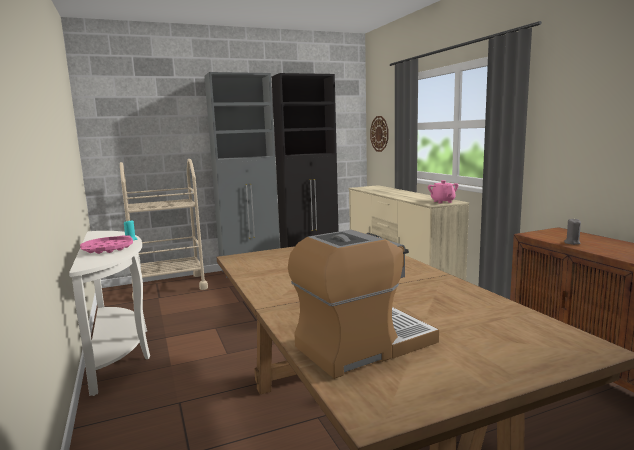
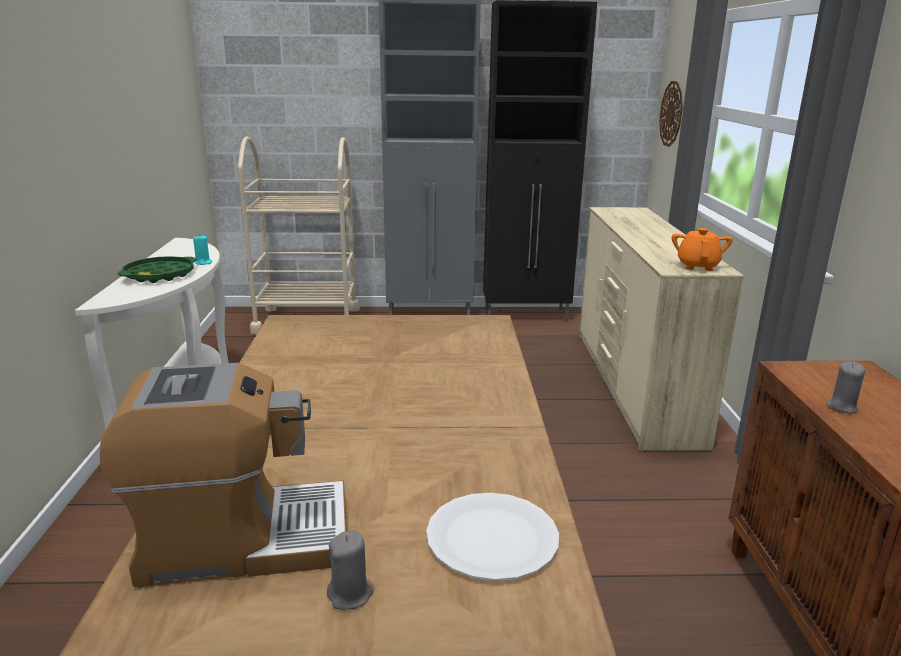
camera: 20 degrees right, 10 degrees up
pink tray [80,235,133,254] -> green tray [118,256,196,283]
pink teapot [428,180,458,203] -> orange teapot [672,228,733,271]
none -> grey candle [327,530,373,610]
none -> white plate [426,493,559,581]

